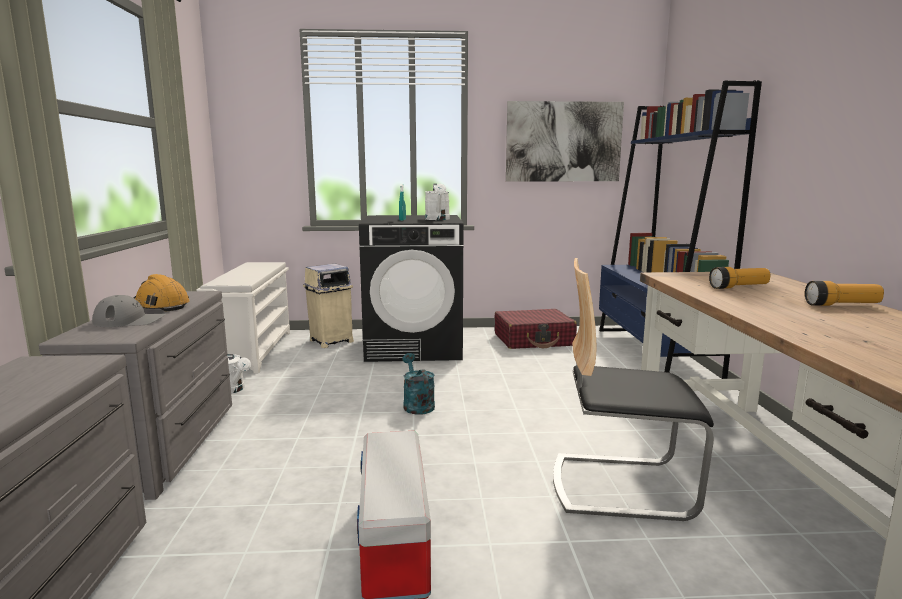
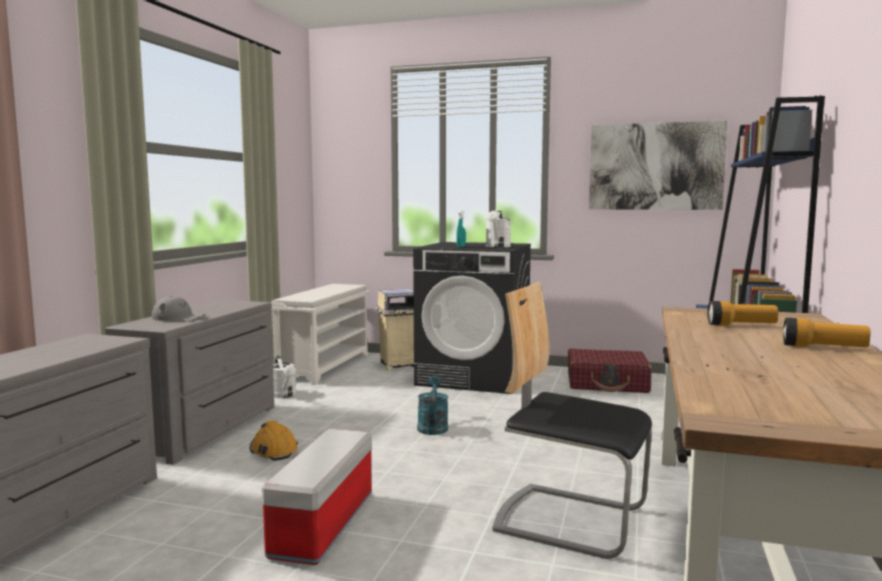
camera: 20 degrees right, 5 degrees down
orange hard hat [134,274,190,312] -> orange hard hat moved to [250,420,298,461]

